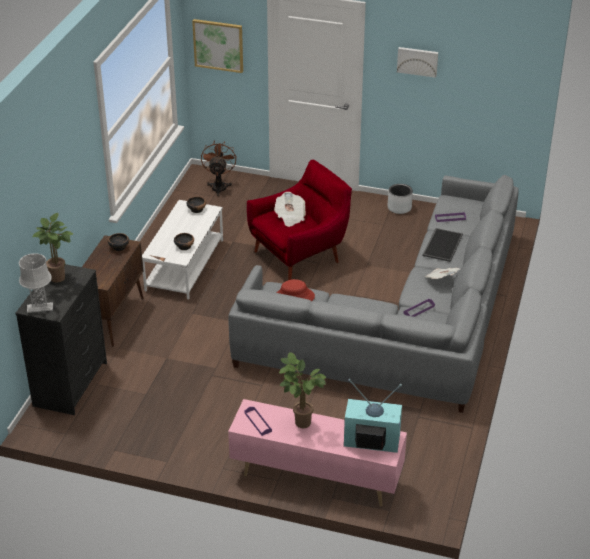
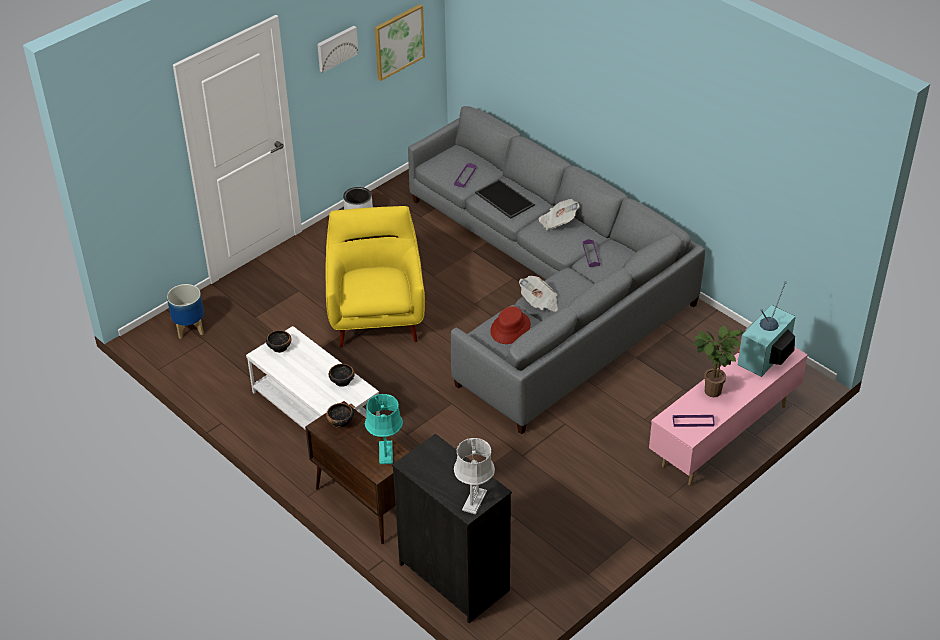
camera: 60 degrees left, 5 degrees up
potted plant [32,213,73,283] -> none
picture [192,19,243,73] -> picture moved to [375,4,425,81]
brown fan [201,141,237,196] -> planter [167,284,204,339]
red armchair [247,160,352,280] -> yellow armchair [325,206,425,347]
newspaper [274,192,305,227] -> newspaper moved to [519,276,558,312]
none -> turquoise table lamp [365,394,403,464]

